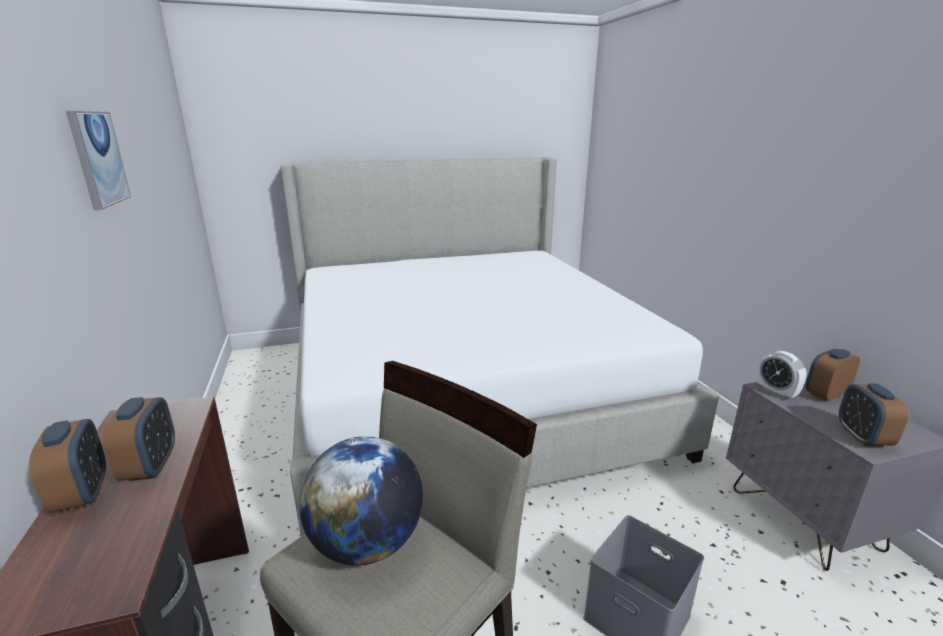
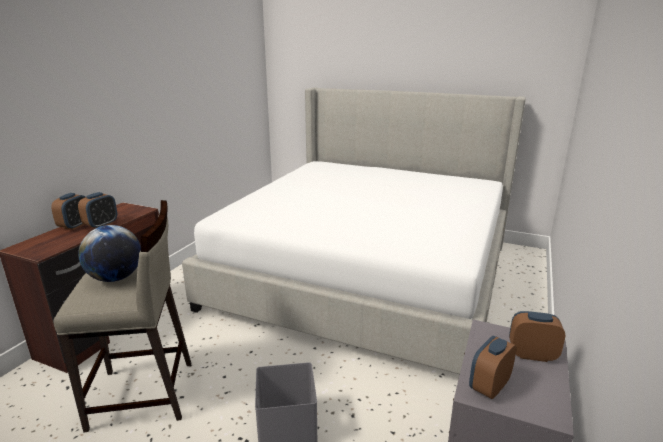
camera: 40 degrees right, 0 degrees up
picture [66,111,131,210] -> none
alarm clock [757,351,807,400] -> none

